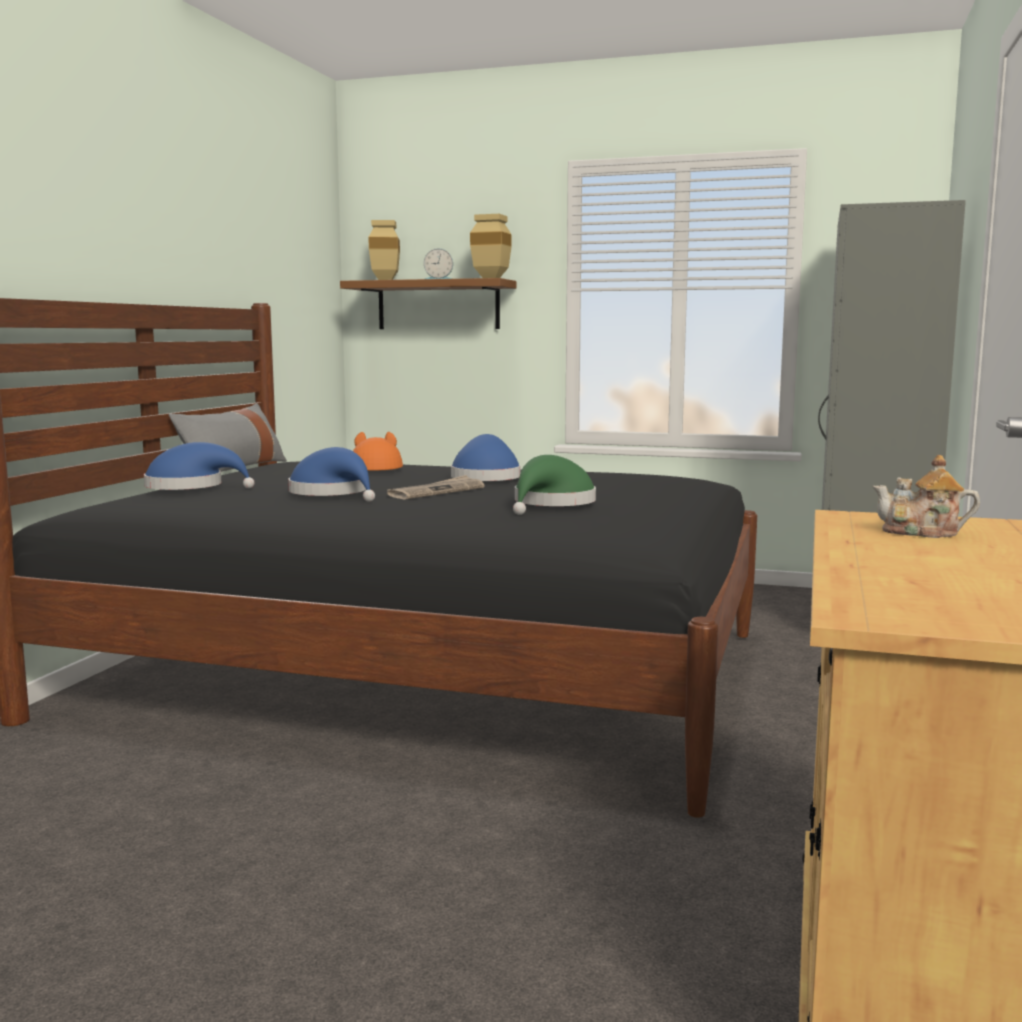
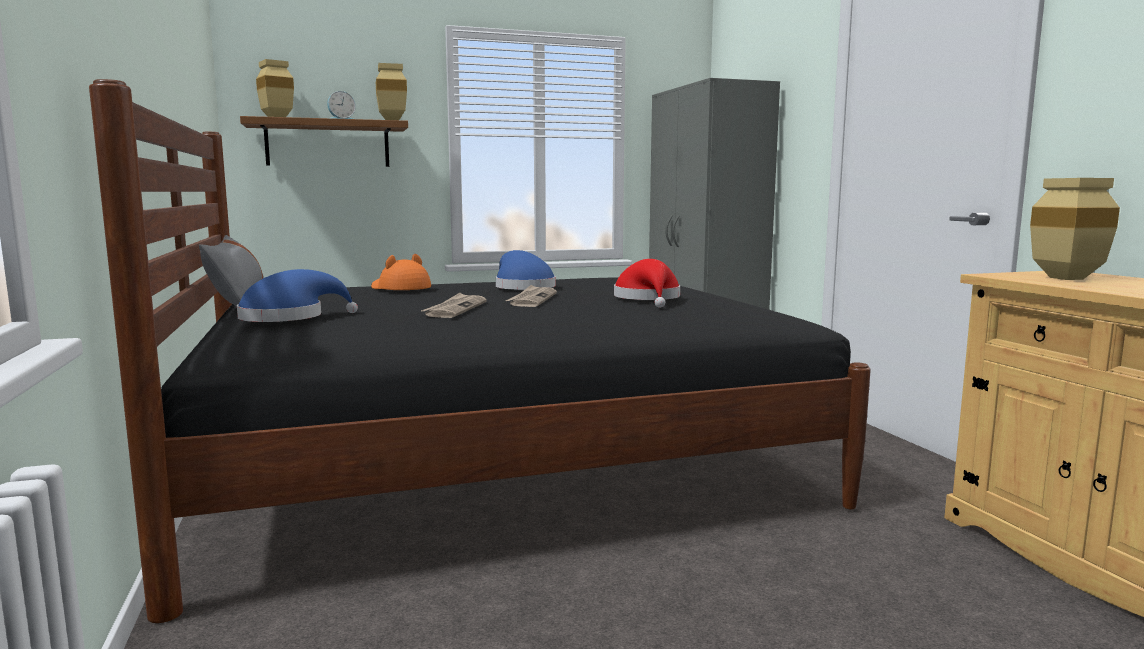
camera: 35 degrees left, 0 degrees up
blue hat [288,447,375,502] -> newspaper [421,293,487,318]
green hat [513,455,596,515] -> red hat [614,259,680,308]
teapot [872,455,980,538] -> beige vase [1030,178,1120,280]

